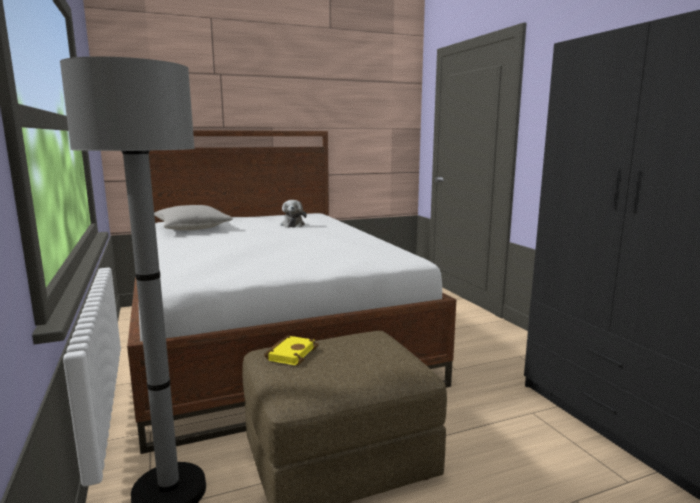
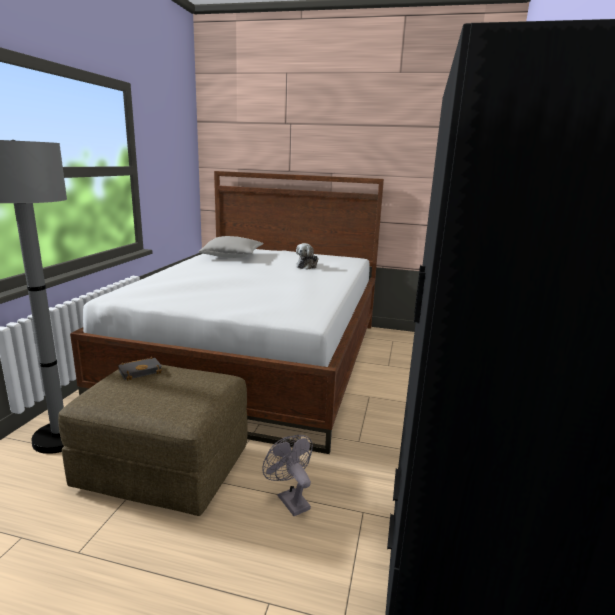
camera: 35 degrees right, 5 degrees up
yellow book [264,335,319,365] -> black book [118,357,163,381]
none -> grey fan [262,435,313,516]

